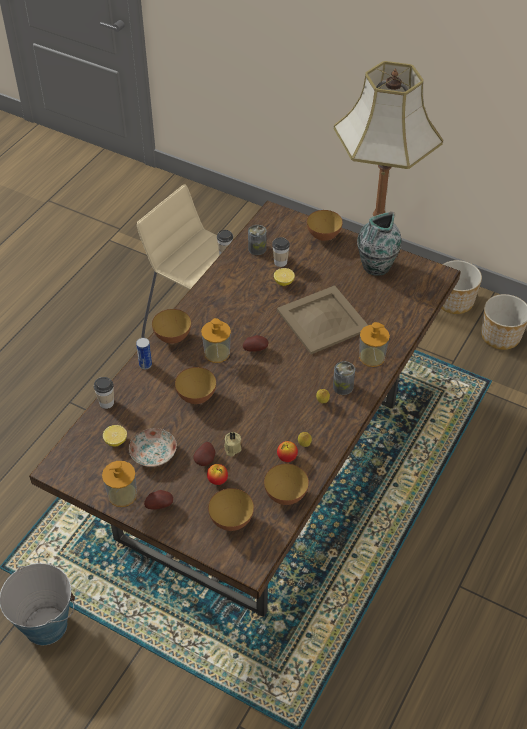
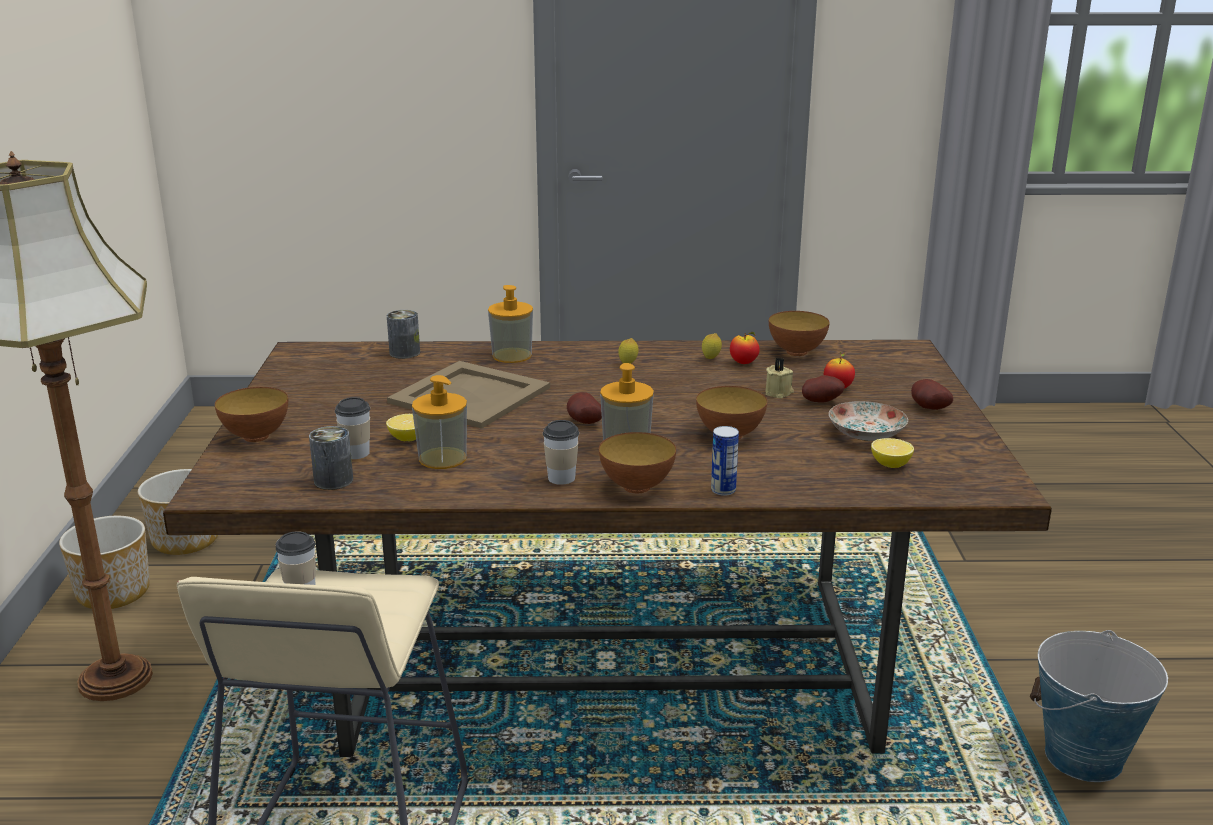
camera: 120 degrees left, 25 degrees down
cup [94,377,114,409] -> cup moved to [543,420,579,485]
soap dispenser [102,461,137,507] -> soap dispenser moved to [412,375,467,469]
bowl [208,488,254,531] -> none
can [333,361,355,395] -> can moved to [387,310,420,359]
vase [357,212,402,276] -> none

